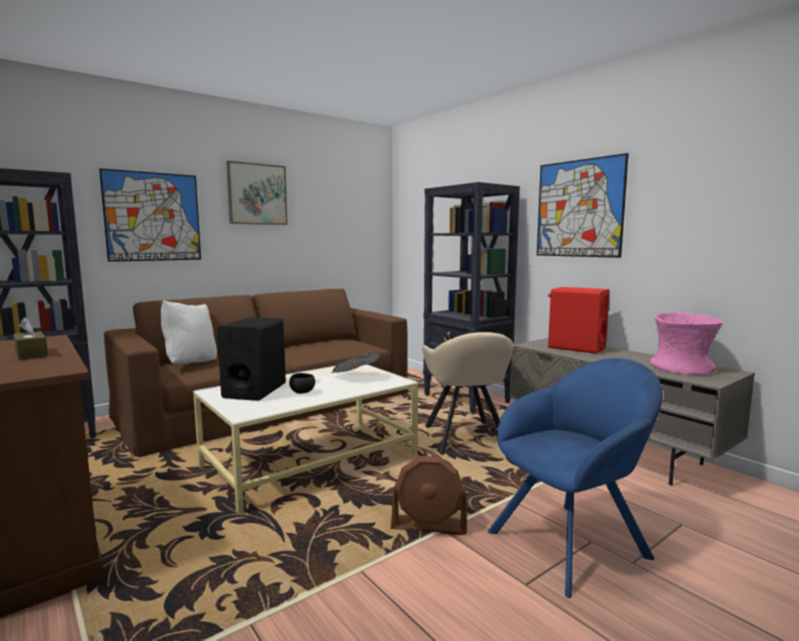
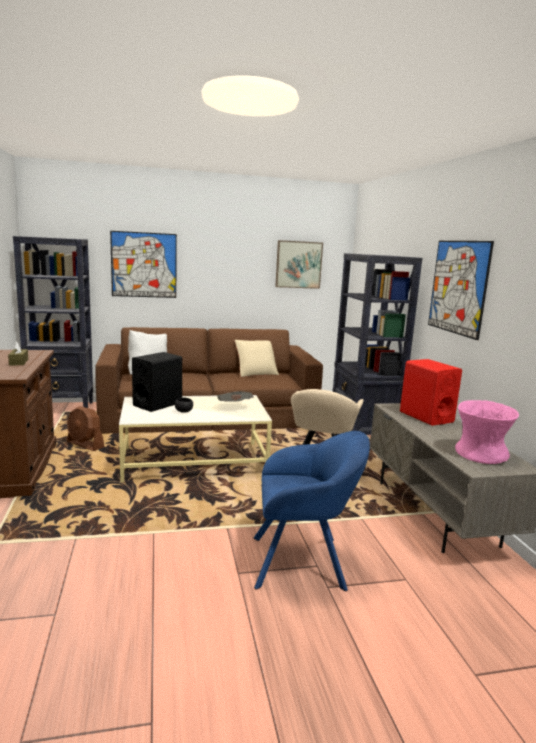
camera: 25 degrees right, 5 degrees up
picture [226,161,288,225] -> picture moved to [275,240,323,289]
brown fan [391,456,467,535] -> brown fan moved to [67,406,105,451]
none -> beige pillow [235,340,279,377]

